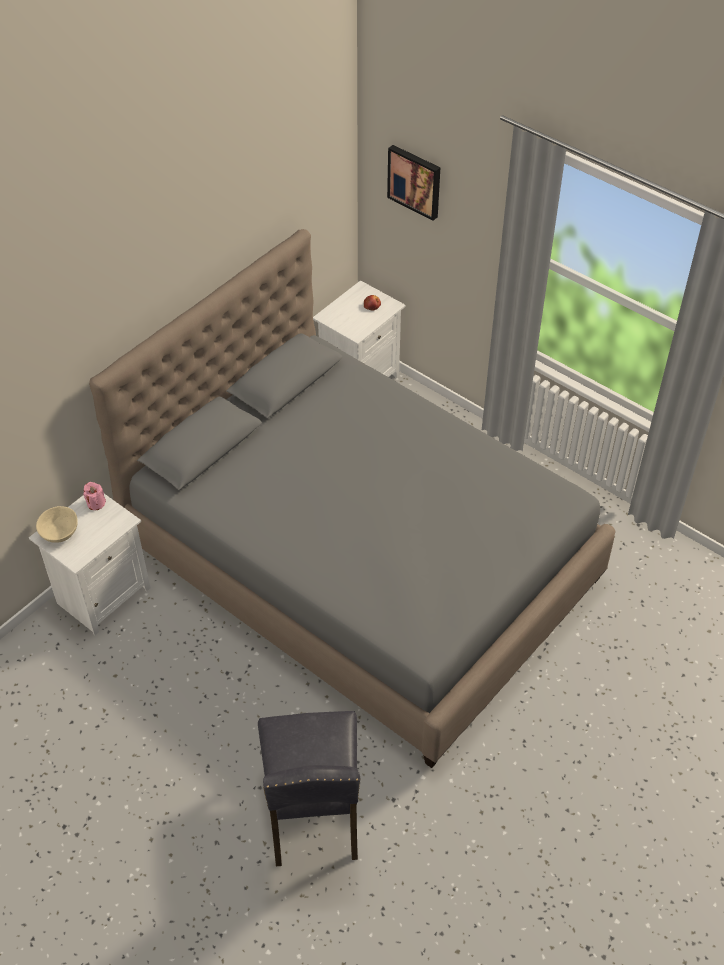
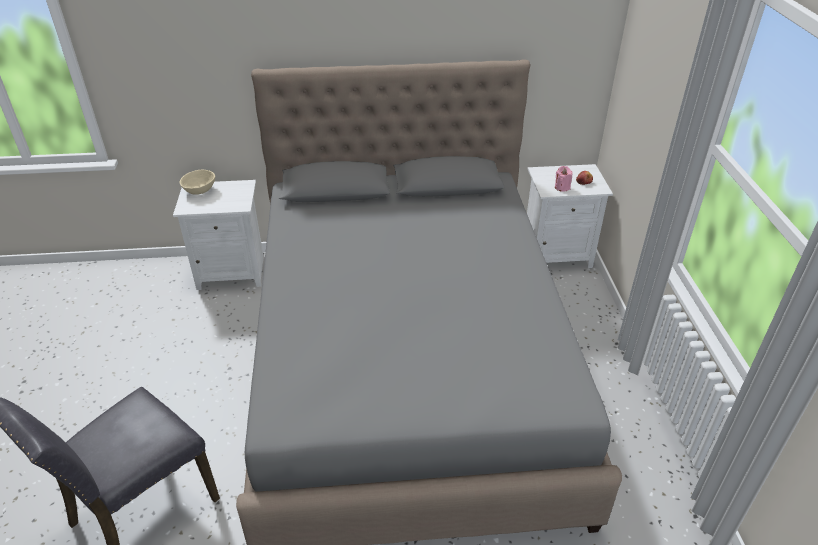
camera: 45 degrees right, 10 degrees down
pink candle [83,482,106,510] -> pink candle moved to [555,166,573,192]
picture [387,145,440,220] -> none

